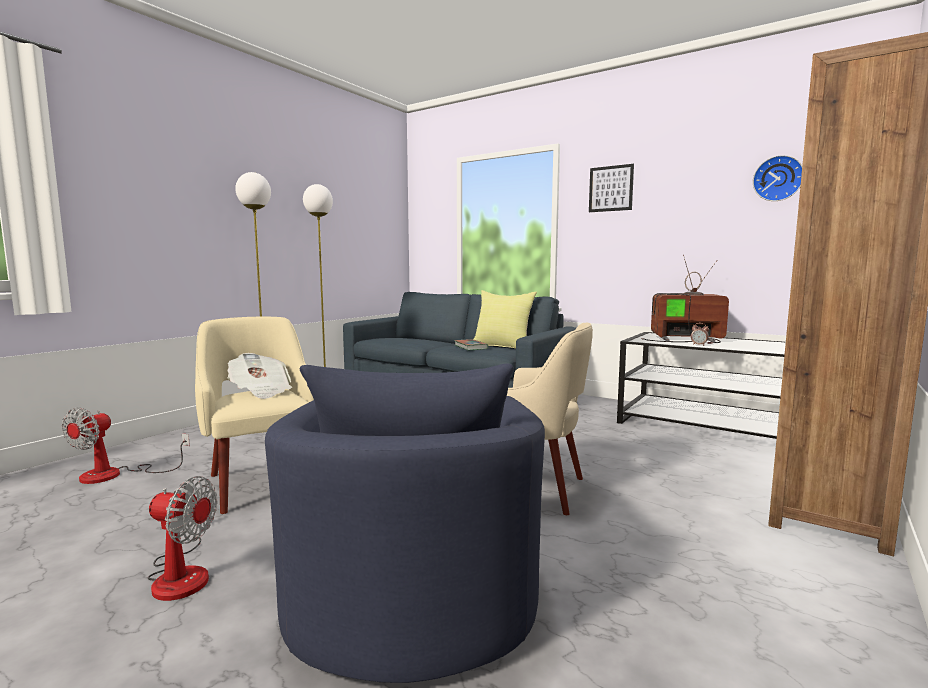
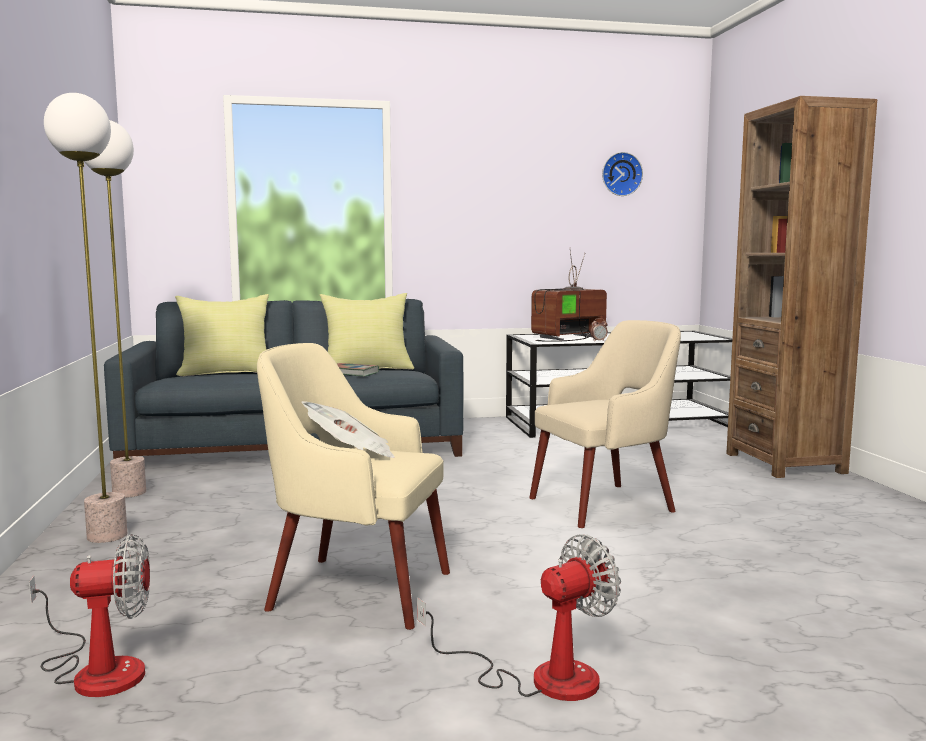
camera: 45 degrees left, 0 degrees up
fan [61,407,190,484] -> fan turned 75 degrees counterclockwise [29,534,150,697]
blue armchair [265,364,545,683] -> none
picture [589,164,634,212] -> none
none -> yellow pillow [175,294,269,376]

